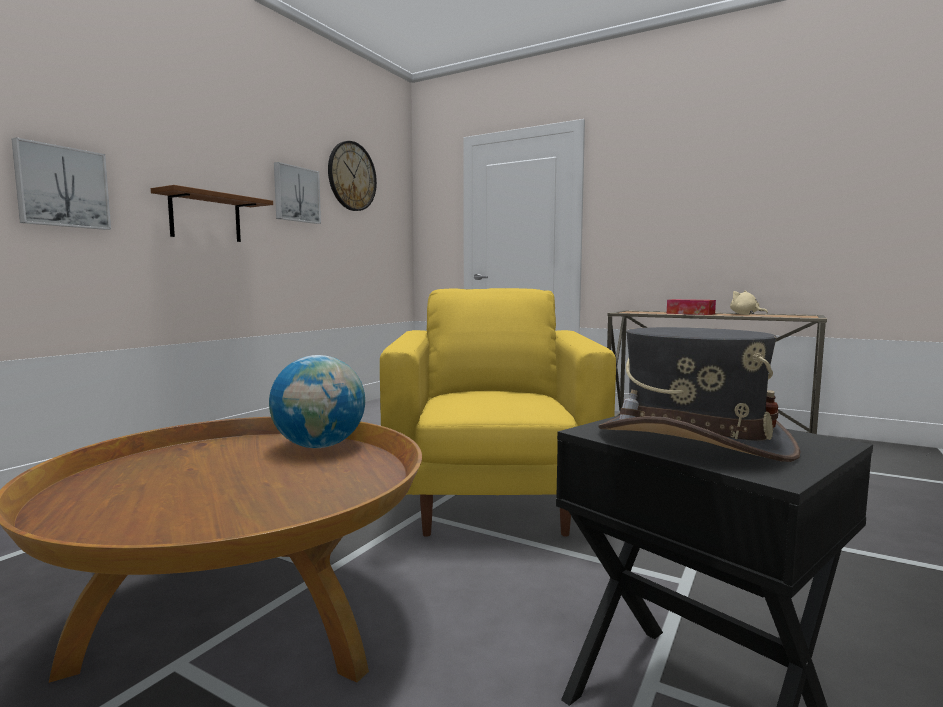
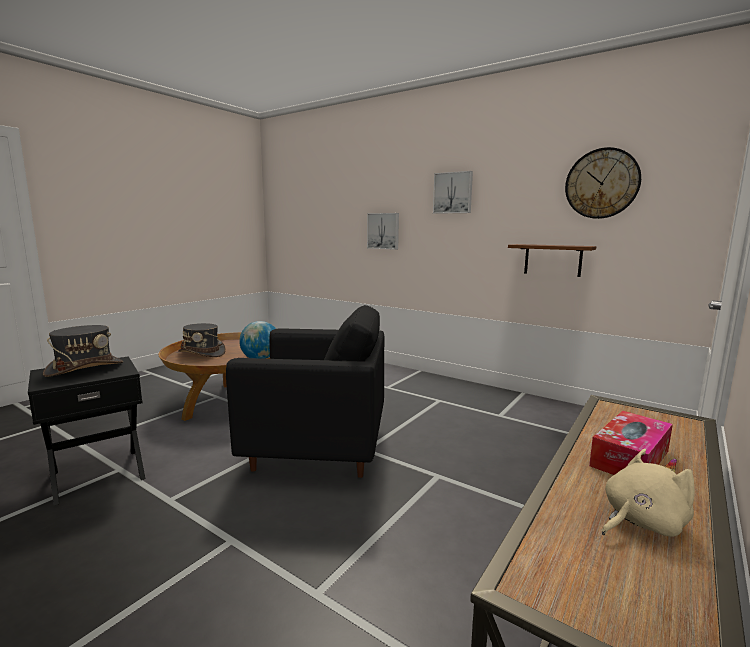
camera: 95 degrees right, 5 degrees up
brown shelf [151,185,273,242] -> brown shelf moved to [508,244,596,277]
picture [274,162,321,224] -> picture moved to [433,171,473,214]
yellow armchair [380,288,616,537] -> black armchair [226,305,384,478]
none -> grey hat [178,323,226,357]

